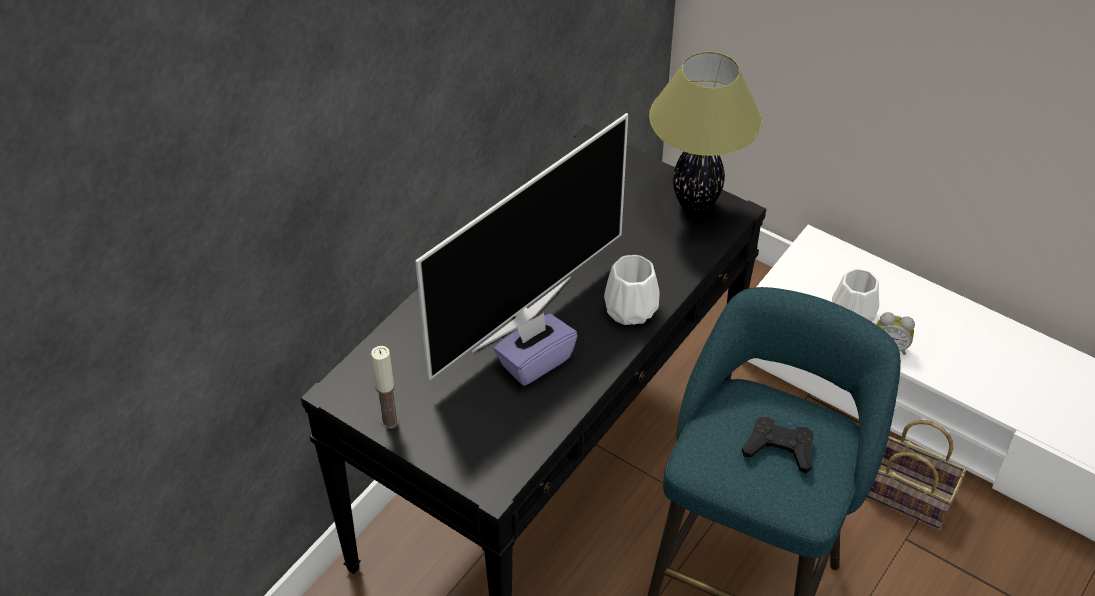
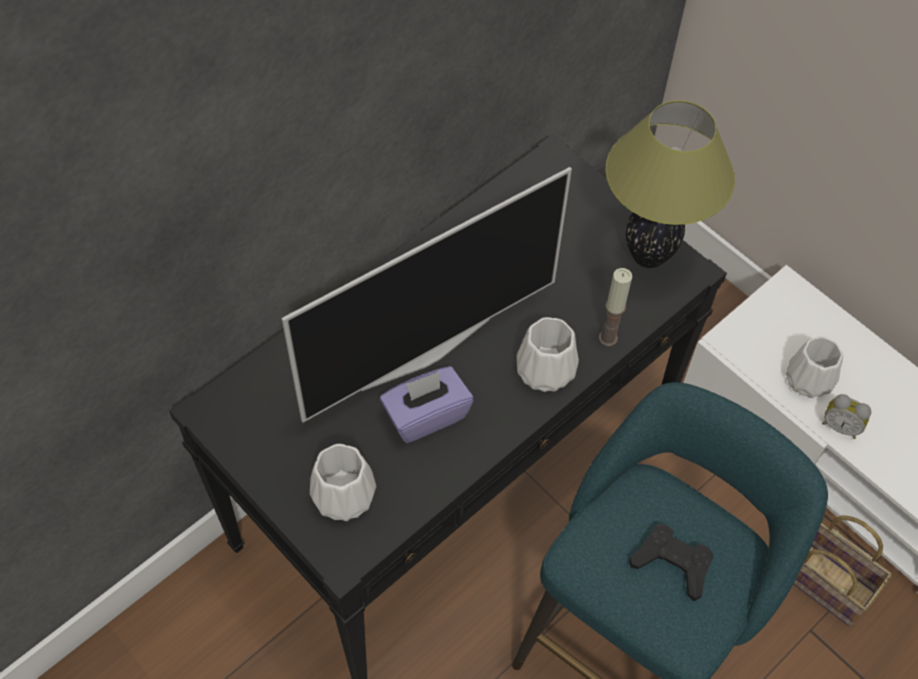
camera: 10 degrees right, 10 degrees up
candle [371,346,399,429] -> candle moved to [599,268,632,346]
none -> white vase [310,444,376,521]

